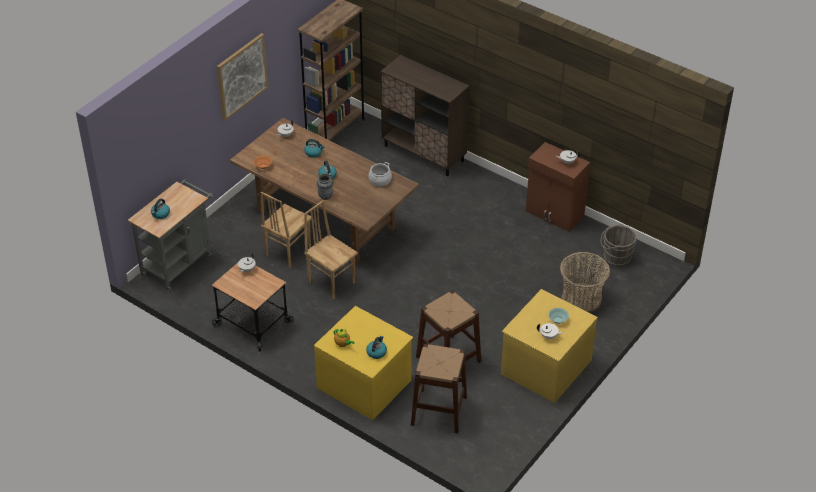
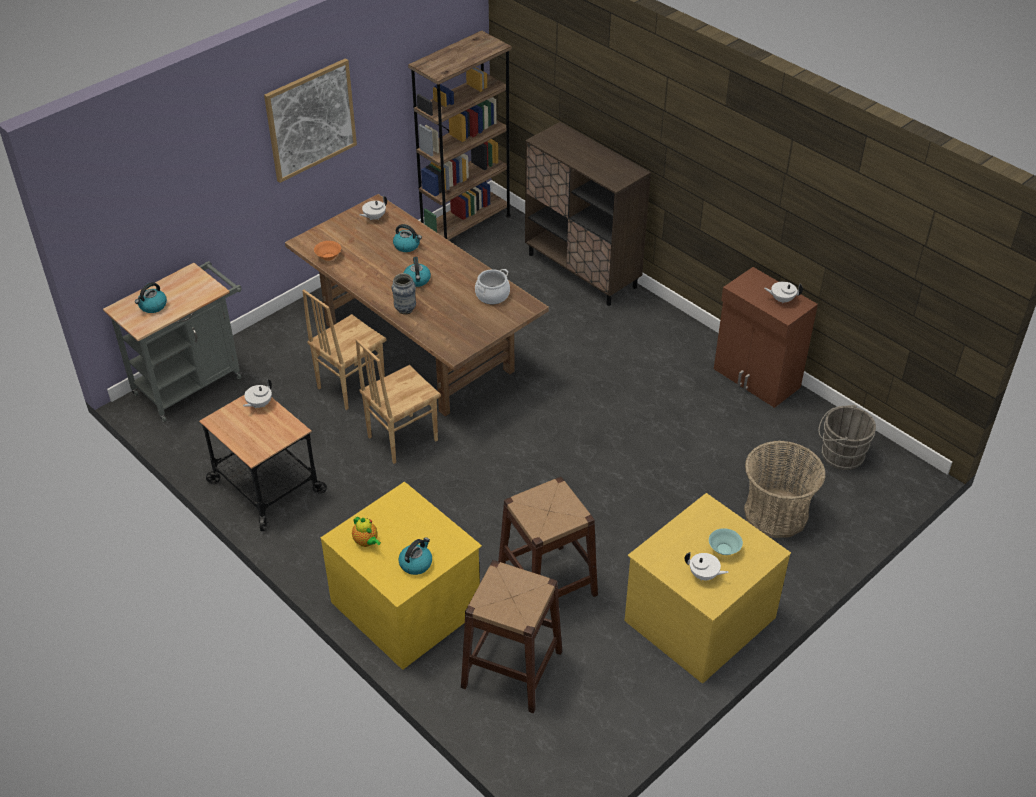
camera: 10 degrees right, 0 degrees up
brown chair [304,200,358,299] -> brown chair turned 90 degrees counterclockwise [355,339,441,464]

